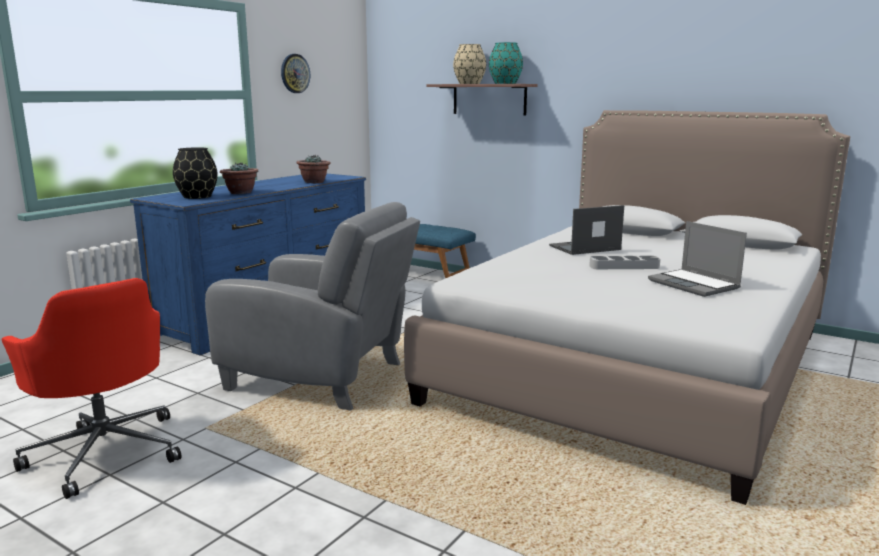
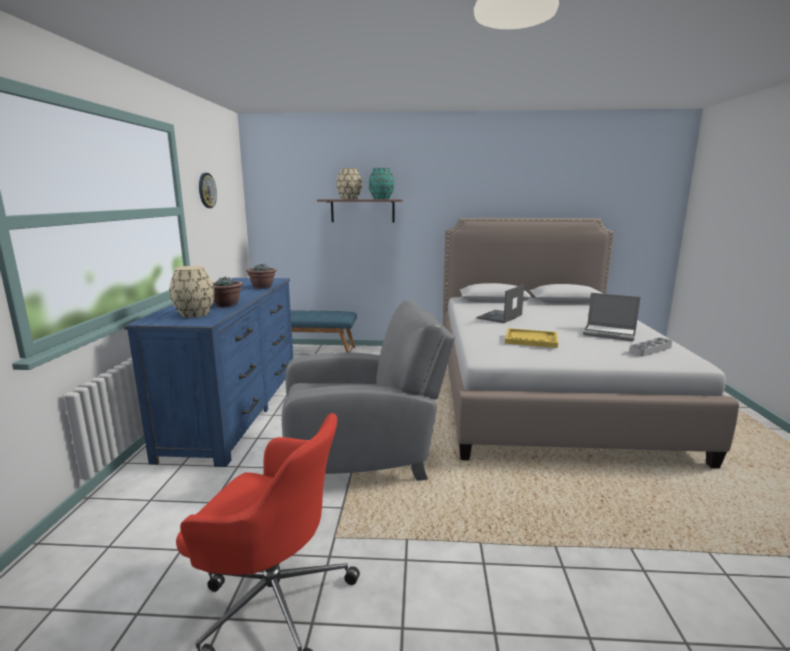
camera: 30 degrees left, 0 degrees up
black vase [173,147,218,199] -> beige vase [169,266,215,318]
grey tray [589,256,660,269] -> grey tray moved to [629,338,672,357]
none -> yellow tray [505,328,558,348]

